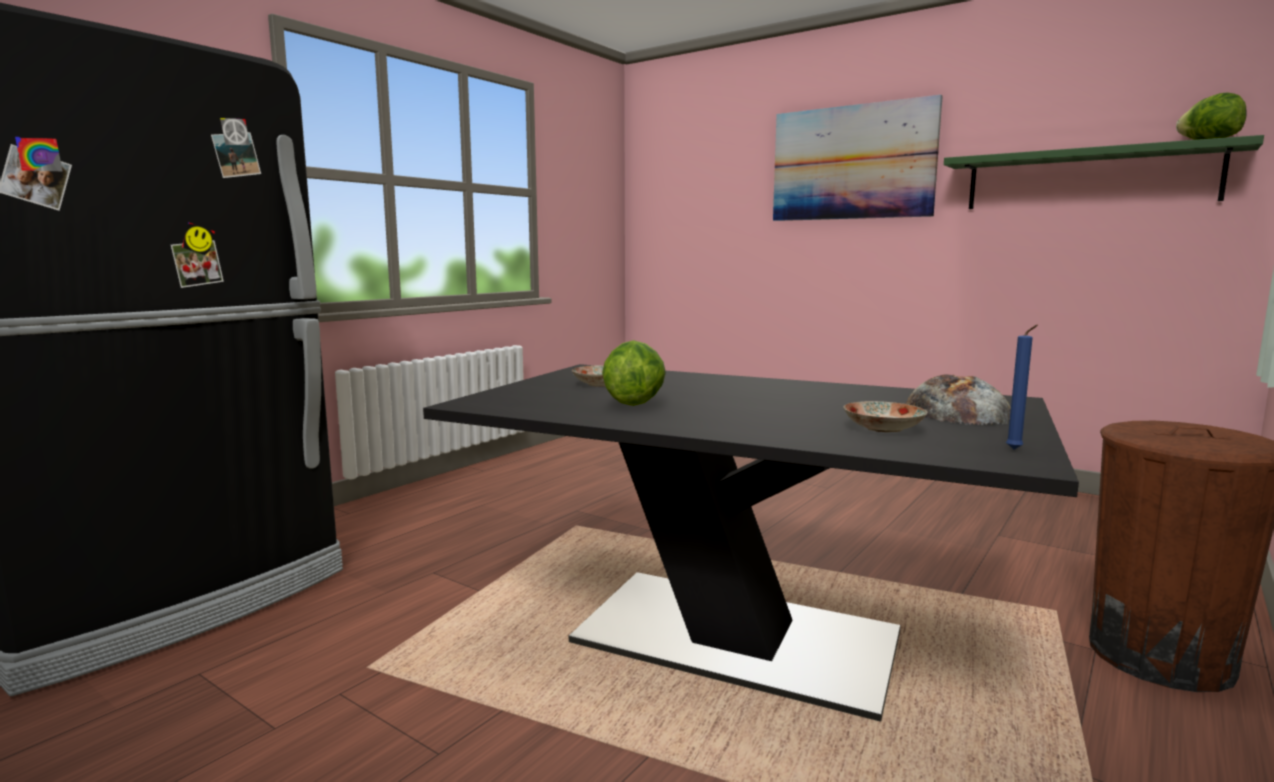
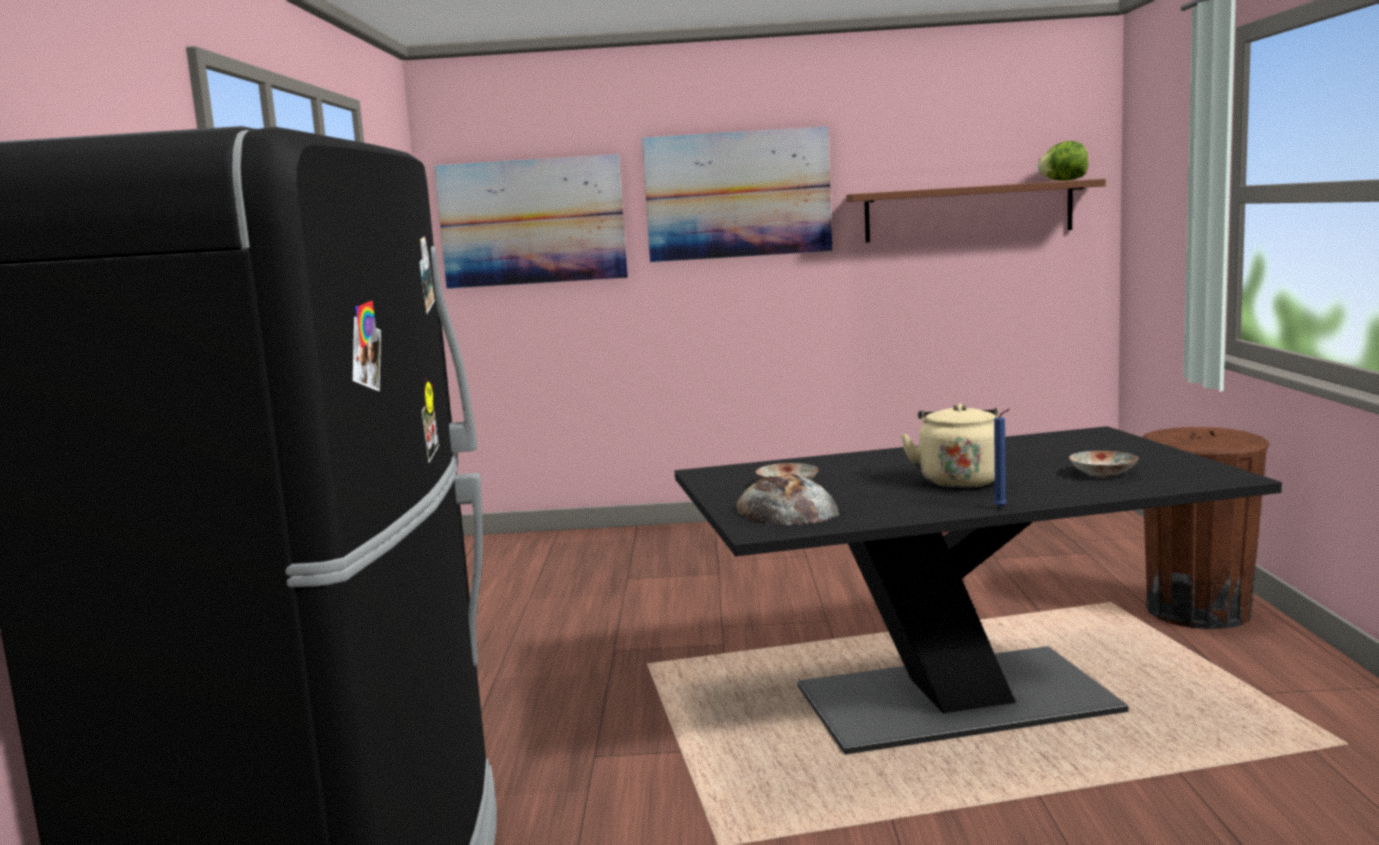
camera: 35 degrees left, 0 degrees up
lettuce [602,340,666,406] -> none
bread [906,374,1011,425] -> bread moved to [736,474,839,525]
green shelf [944,135,1264,209] -> brown shelf [846,179,1106,242]
blue candle [1006,325,1038,450] -> blue candle moved to [994,409,1010,508]
none -> picture [434,154,628,289]
none -> beige kettle [901,404,998,488]

